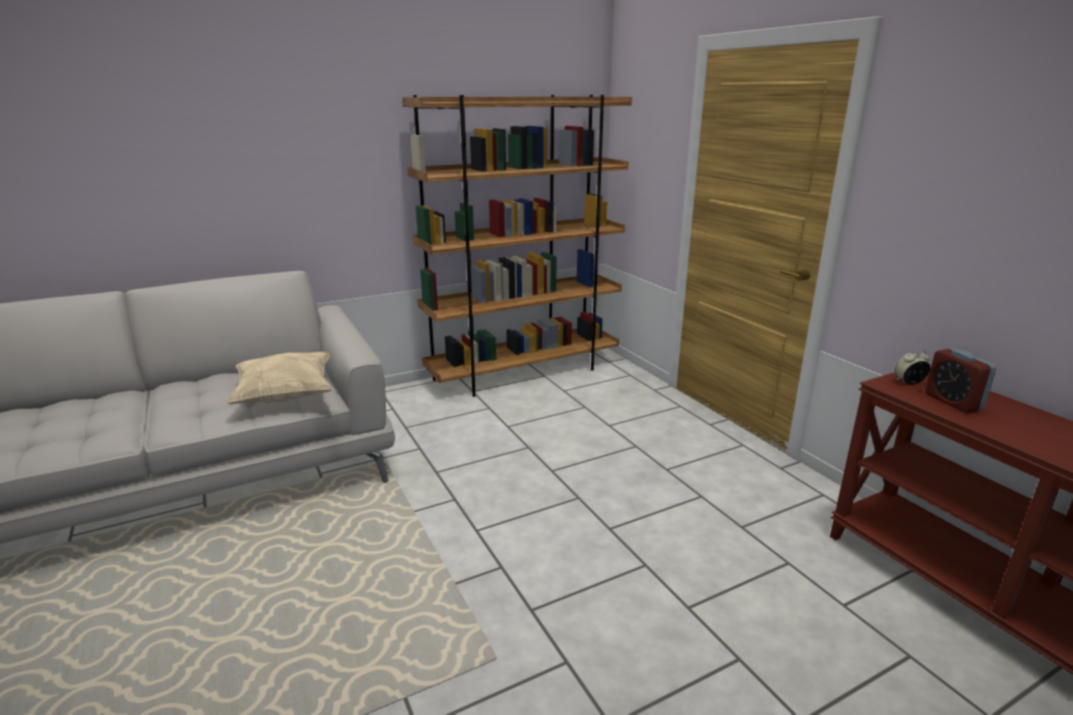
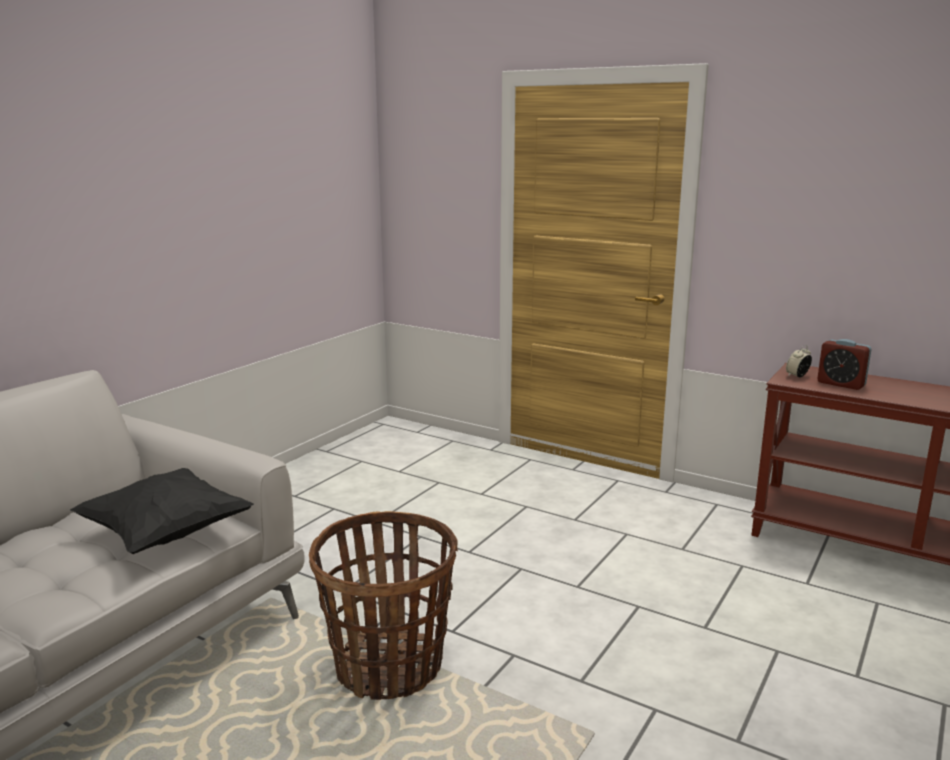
camera: 30 degrees left, 5 degrees down
beige pillow [225,352,333,405] -> black pillow [70,468,254,554]
brown bookcase [402,95,632,397] -> none
none -> basket [309,511,458,700]

